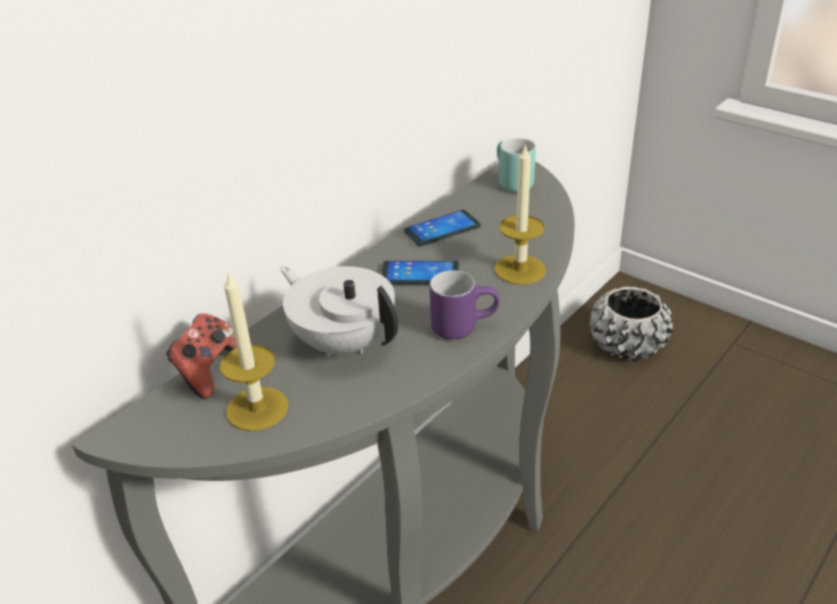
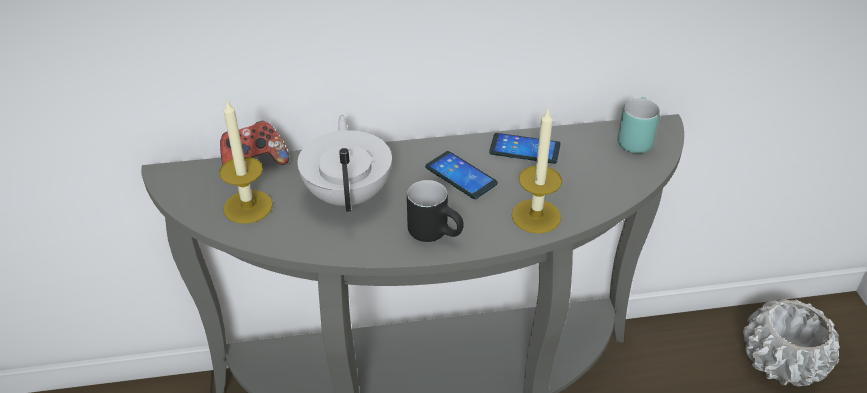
camera: 40 degrees right, 5 degrees up
purple mug [430,270,500,340] -> black mug [407,180,464,242]
black planter [590,286,673,361] -> white planter [743,299,840,387]

